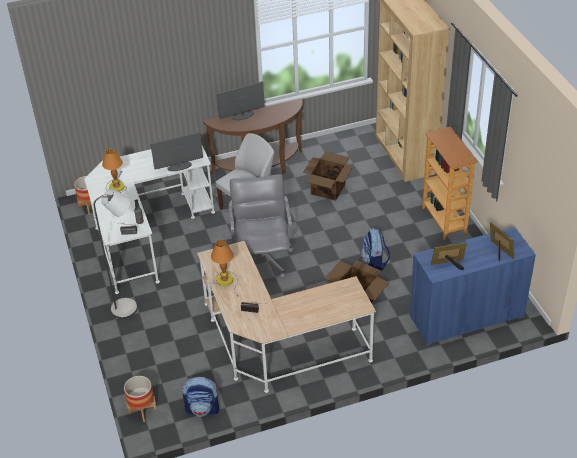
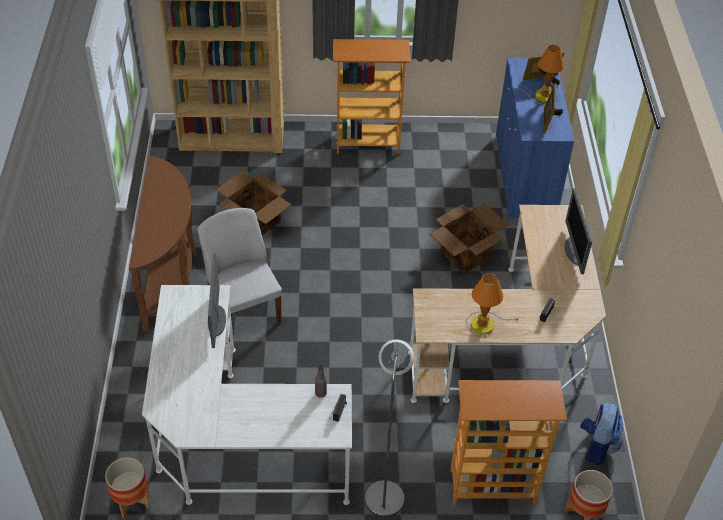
camera: 75 degrees left, 5 degrees up
table lamp [102,148,127,193] -> table lamp moved to [514,44,564,105]
monitor [217,81,265,120] -> monitor moved to [565,188,592,274]
grey office chair [229,174,293,278] -> none
backpack [360,228,390,271] -> none
none -> bookcase [450,380,567,505]

